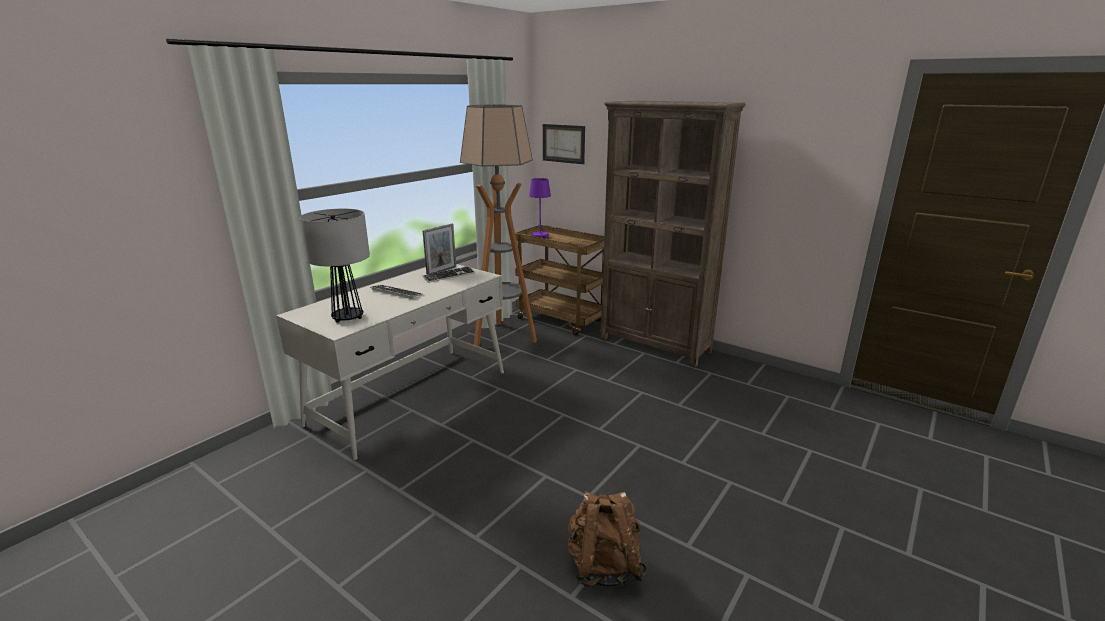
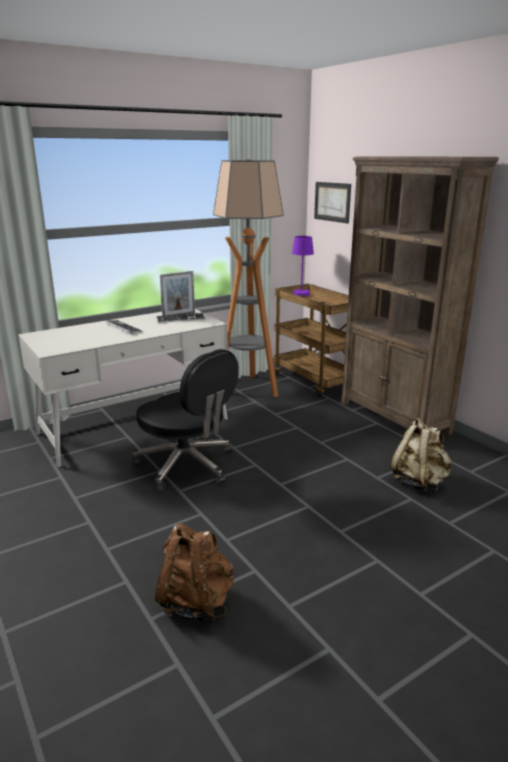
camera: 20 degrees right, 0 degrees up
table lamp [299,209,370,323] -> none
none -> black office chair [133,349,239,492]
none -> beige backpack [390,418,452,492]

